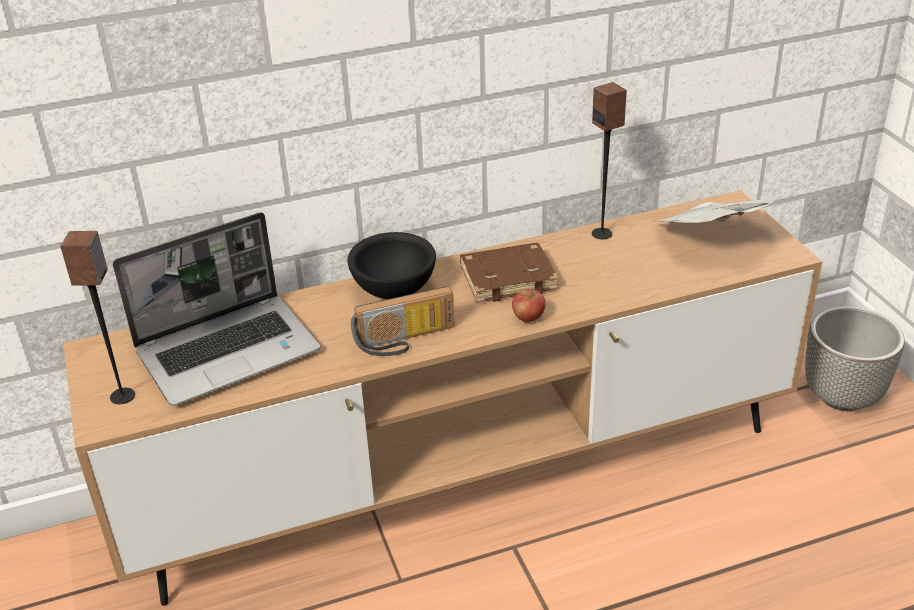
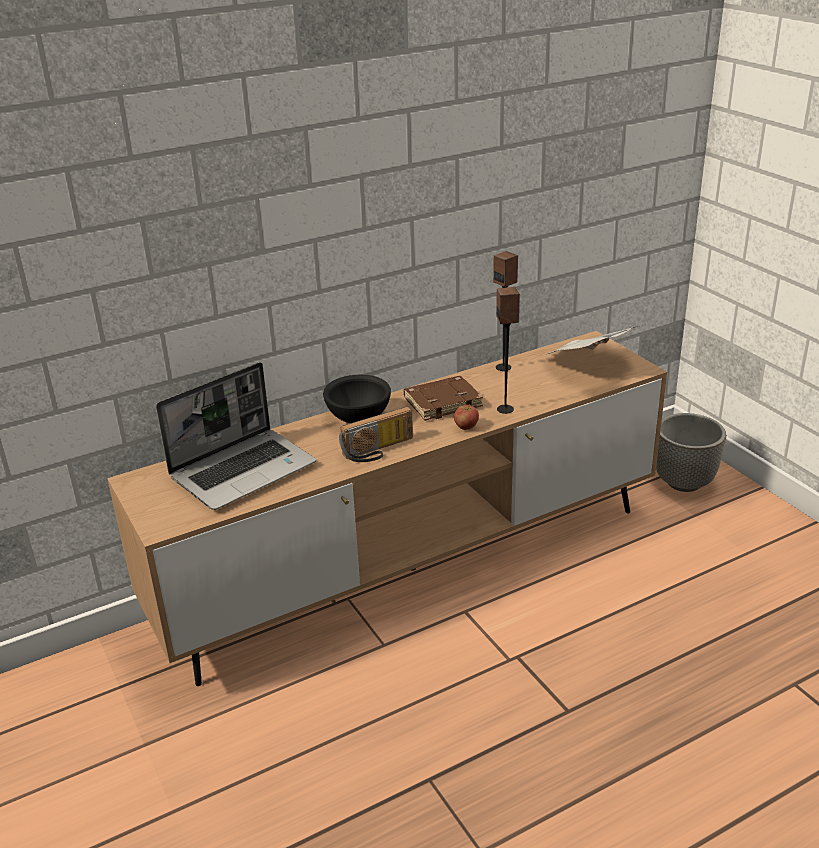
camera: 10 degrees left, 5 degrees down
speaker [60,231,135,404] -> speaker moved to [496,287,520,414]

